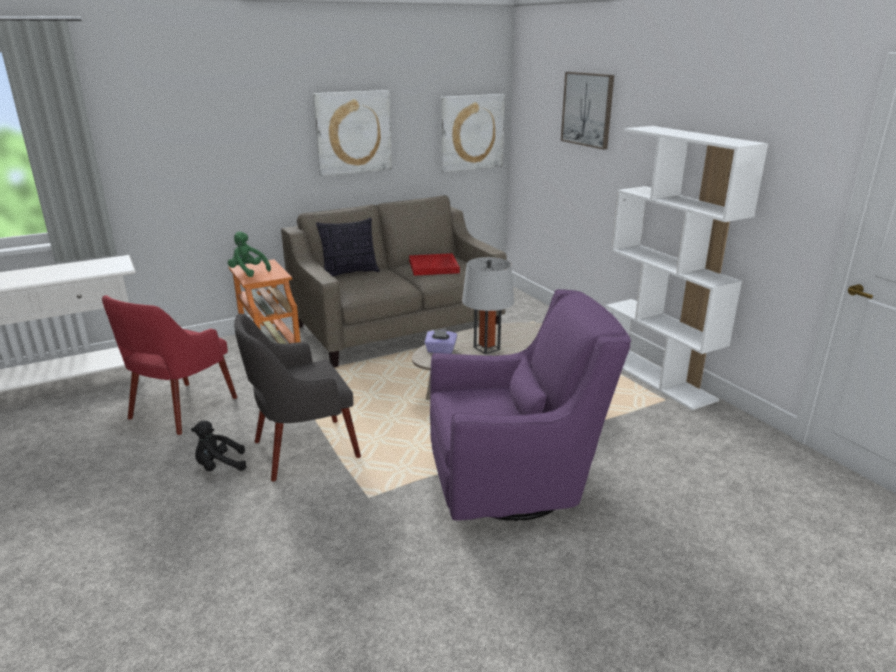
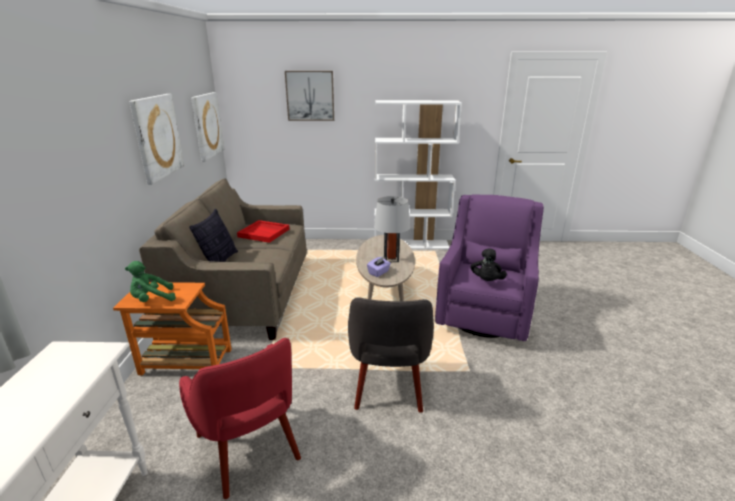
camera: 60 degrees left, 0 degrees up
black plush toy [191,421,246,471] -> black plush toy moved to [471,248,507,281]

